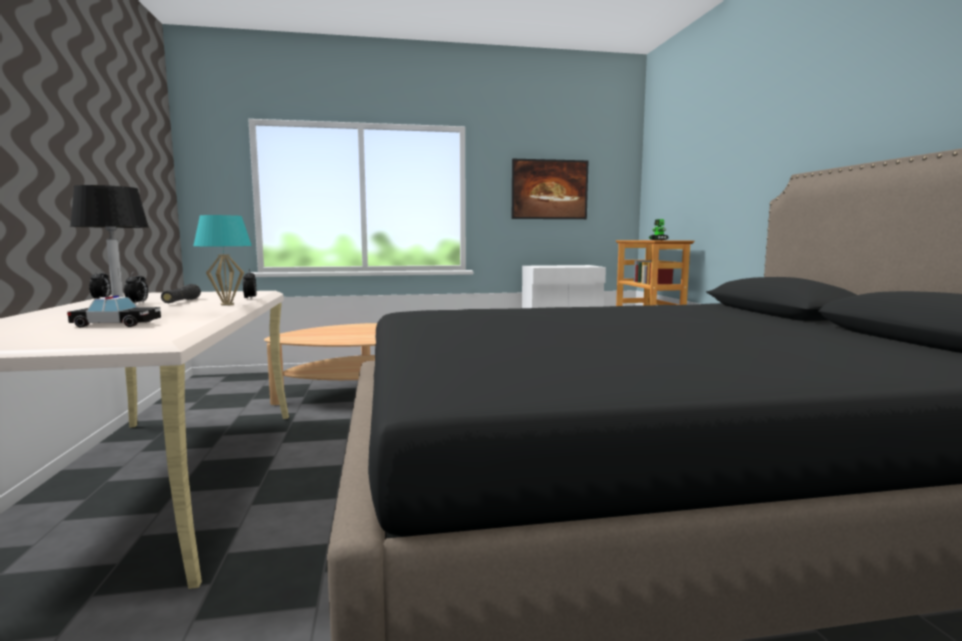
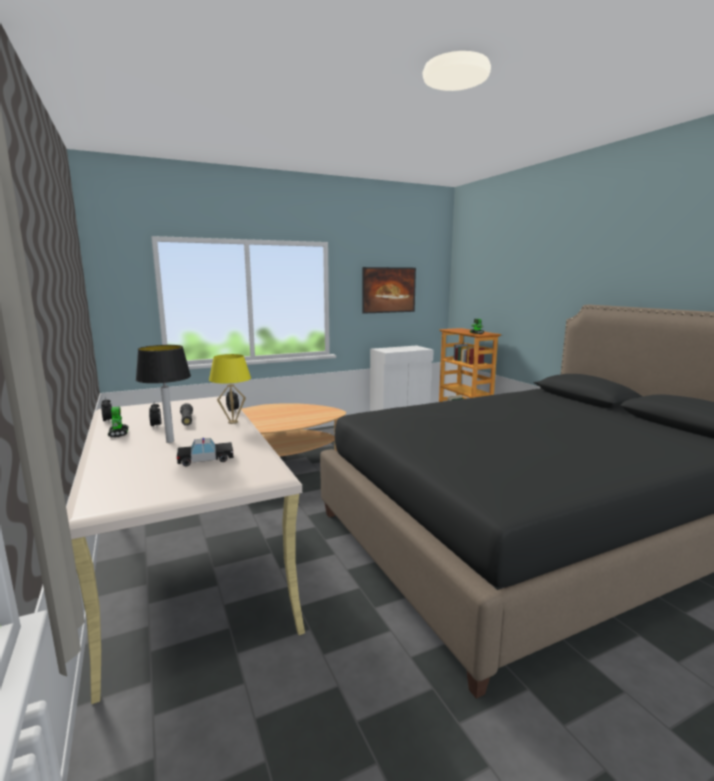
camera: 15 degrees left, 5 degrees up
turquoise table lamp [193,215,252,306] -> yellow table lamp [209,354,251,424]
none -> toy robot [108,406,129,437]

